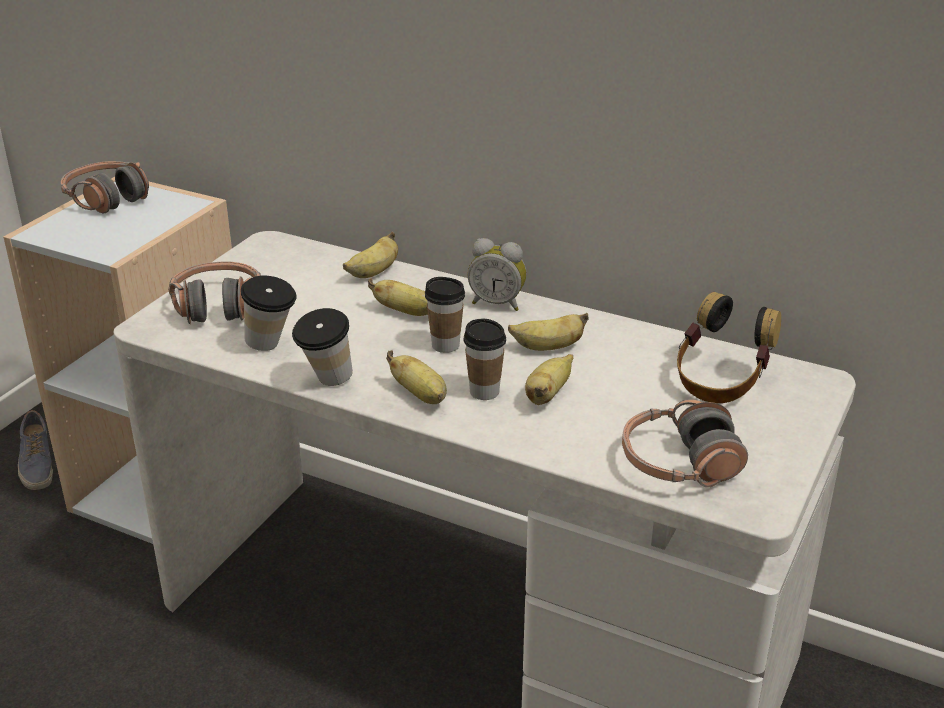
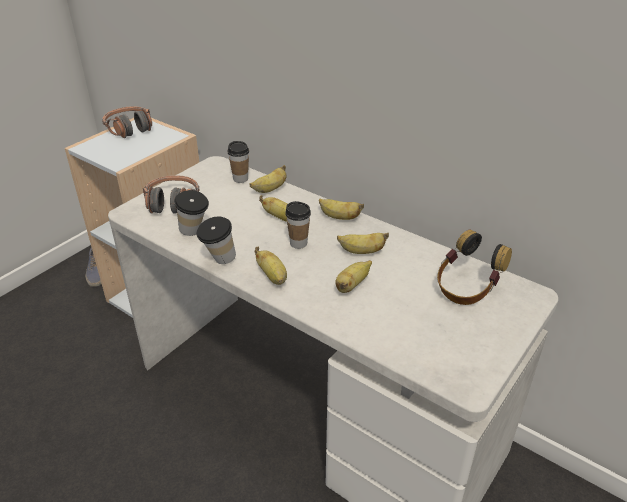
camera: 10 degrees right, 5 degrees up
cup [464,319,506,400] -> cup moved to [228,141,249,183]
alarm clock [468,238,526,311] -> banana [319,199,364,220]
headphones [622,399,748,487] -> none

